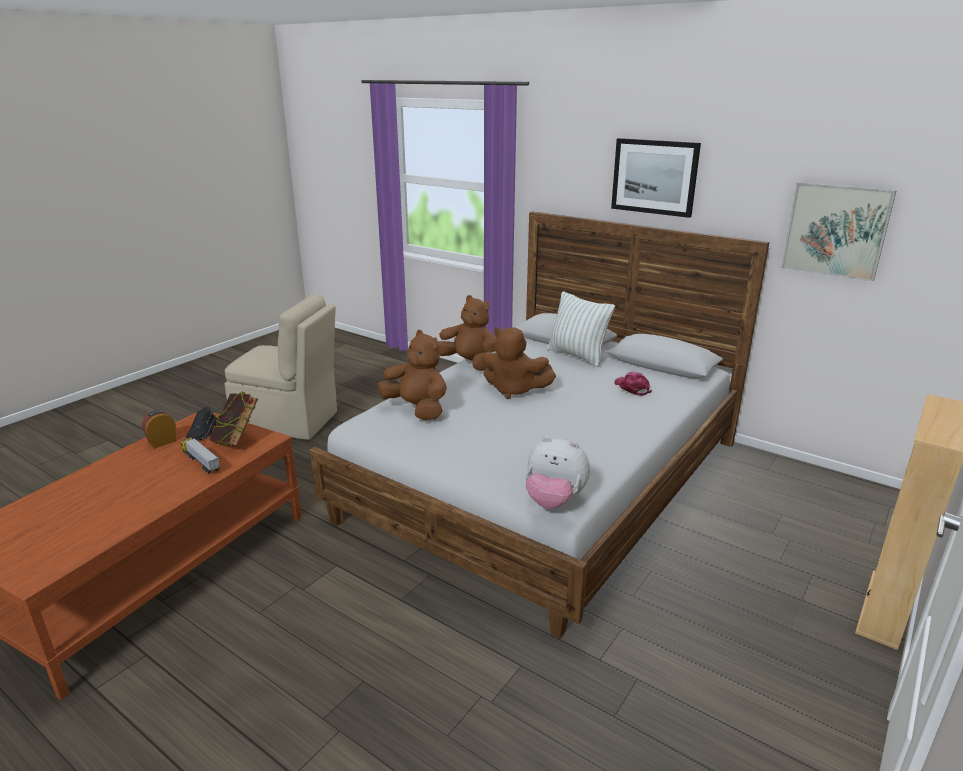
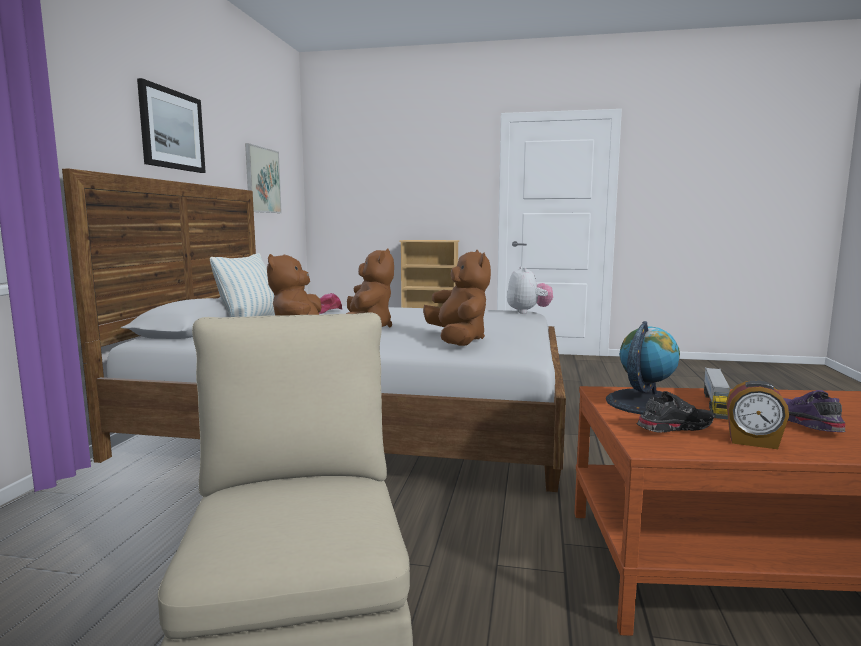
camera: 115 degrees left, 15 degrees down
book [209,391,258,447] -> globe [606,321,680,414]
brown plush toy [377,330,447,420] -> brown plush toy turned 150 degrees clockwise [423,250,491,346]
none -> purple shoe [783,390,846,432]

